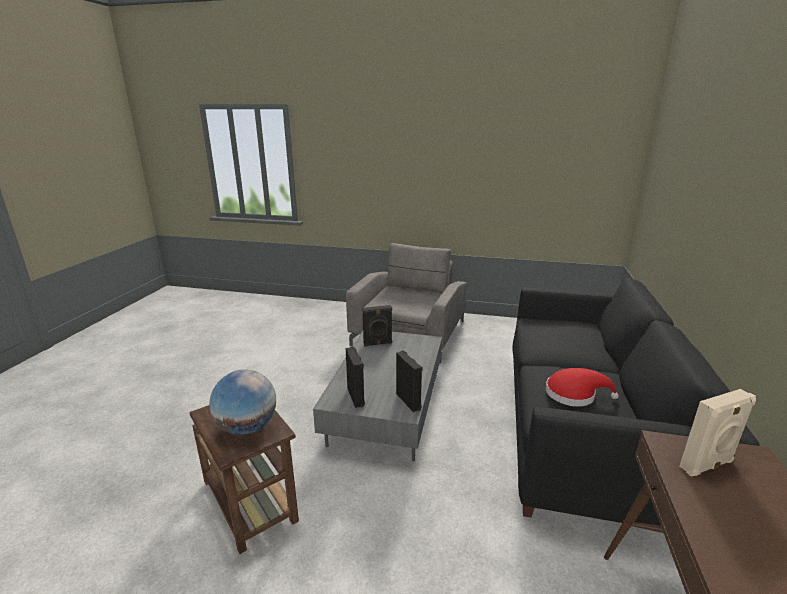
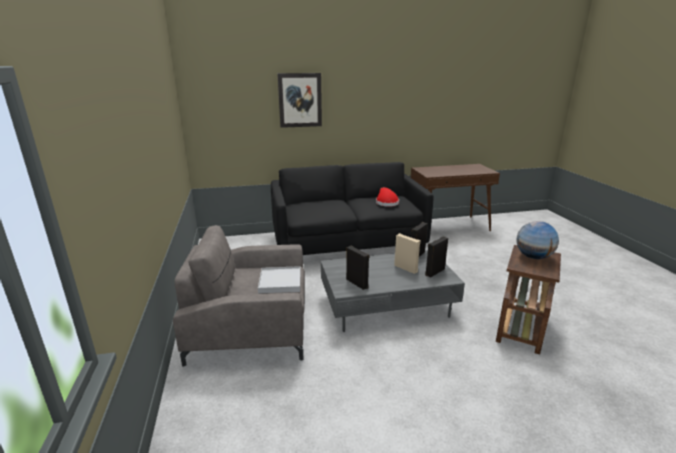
camera: 115 degrees left, 0 degrees up
beige speaker [680,389,756,476] -> beige speaker moved to [394,233,421,274]
none -> white tray [258,266,301,294]
none -> picture [278,73,322,128]

